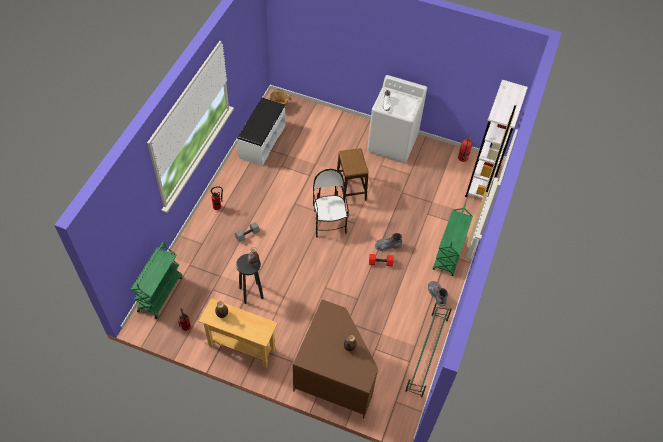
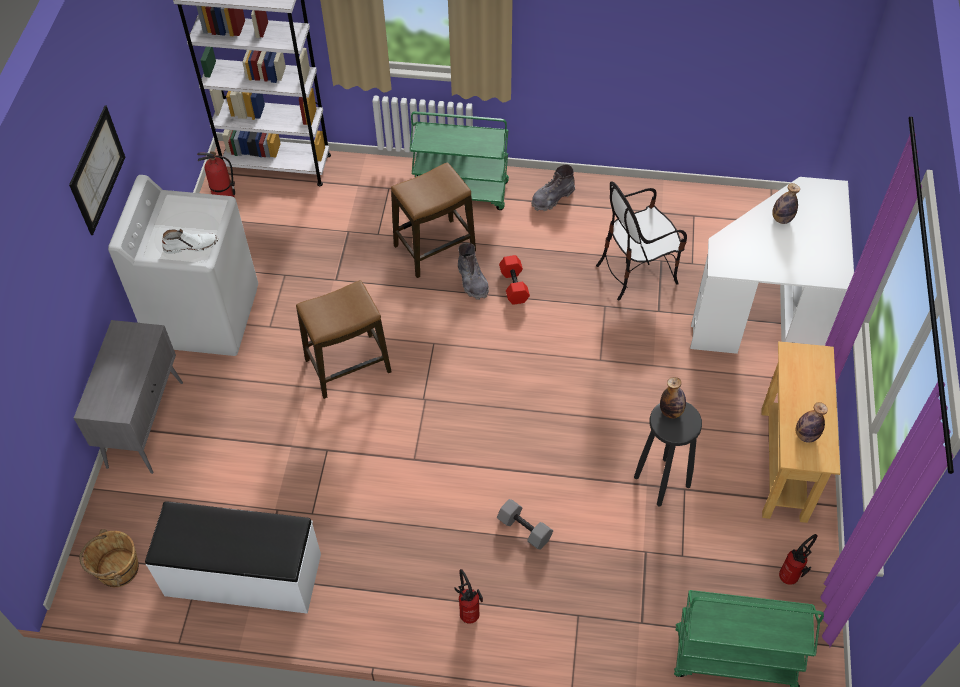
camera: 100 degrees left, 0 degrees up
brown desk [293,299,378,418] -> white desk [690,177,854,354]
chair [313,169,349,237] -> chair moved to [596,181,687,300]
green shoe rack [405,303,452,398] -> none
none -> picture [69,106,125,235]
none -> grey cabinet [74,320,183,474]
none -> stool [391,162,476,278]

